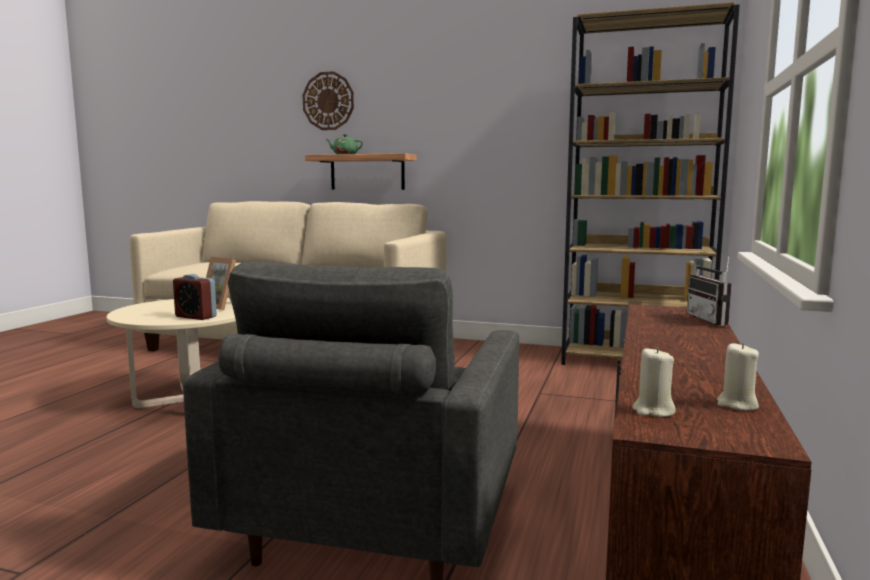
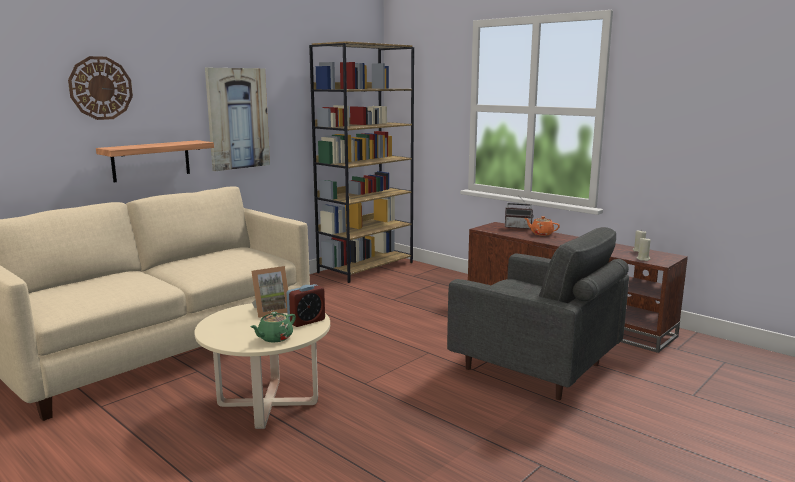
camera: 65 degrees left, 5 degrees up
green teapot [326,134,363,154] -> green teapot moved to [250,312,296,343]
none -> picture [205,68,270,171]
none -> orange teapot [525,216,560,235]

